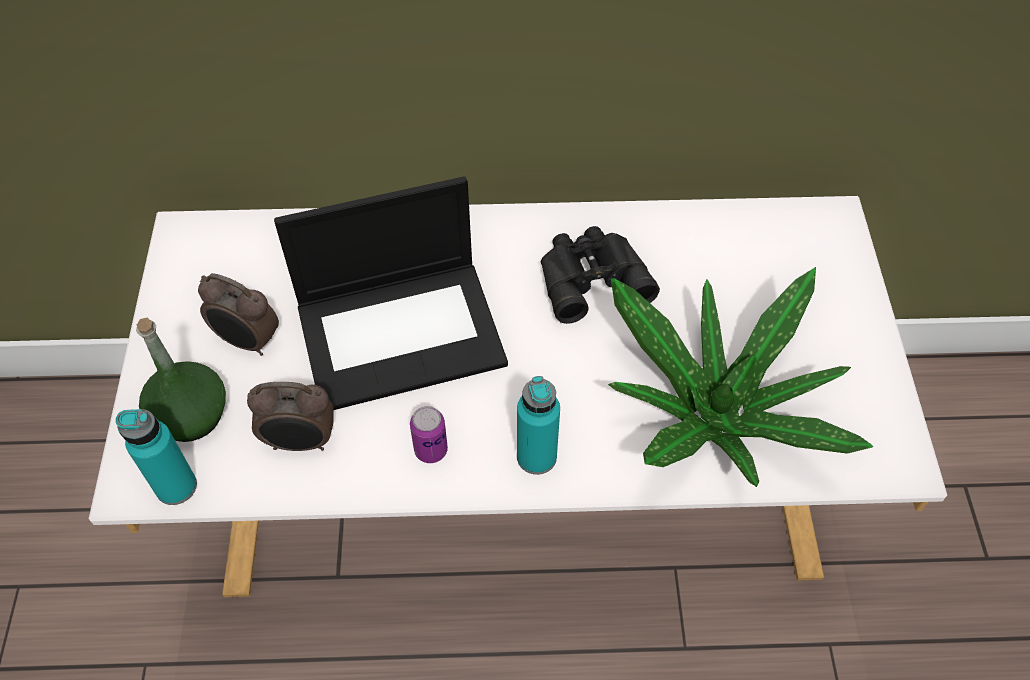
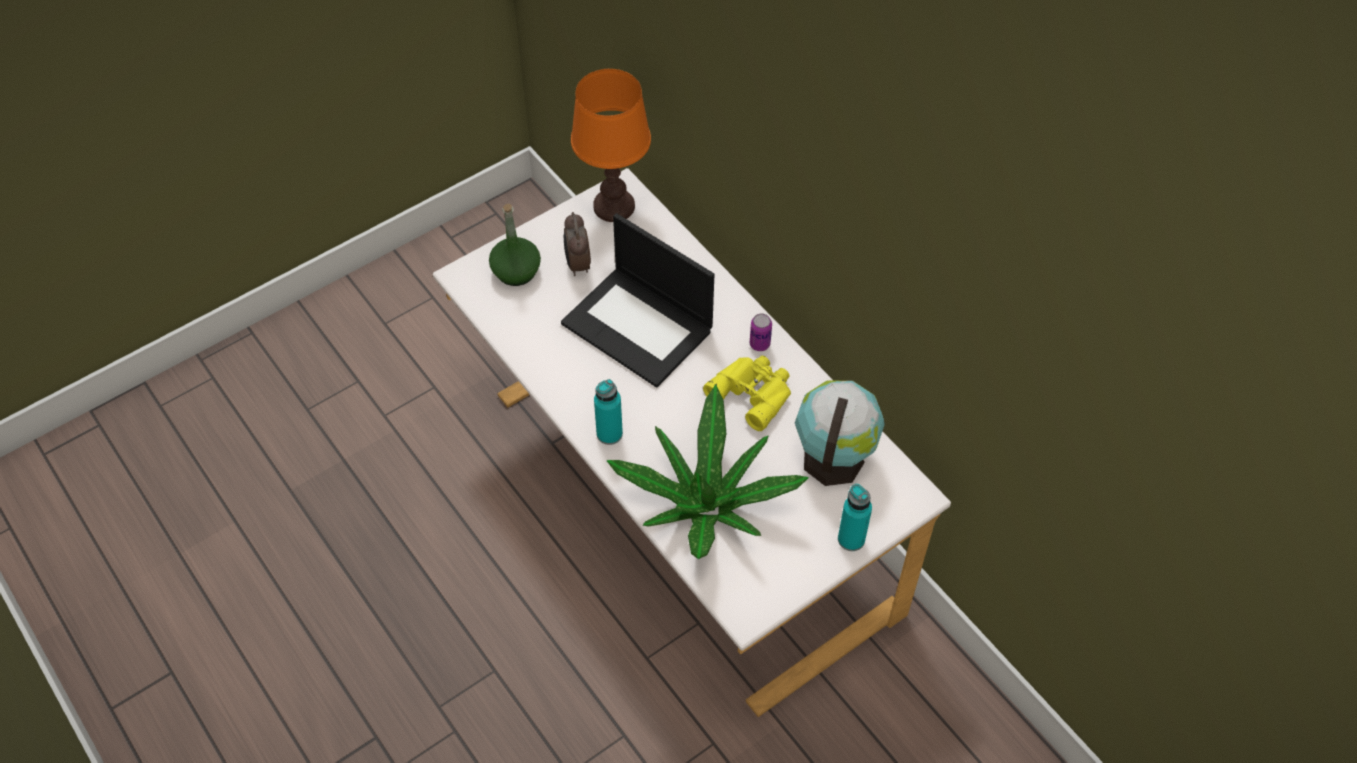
camera: 55 degrees right, 0 degrees up
turquoise bottle [116,409,197,505] -> turquoise bottle moved to [838,484,872,551]
alarm clock [247,382,334,451] -> none
can [410,406,448,463] -> can moved to [750,313,772,351]
black binoculars [541,226,660,324] -> yellow binoculars [703,356,791,431]
none -> orange table lamp [571,69,651,222]
none -> globe [795,380,885,486]

